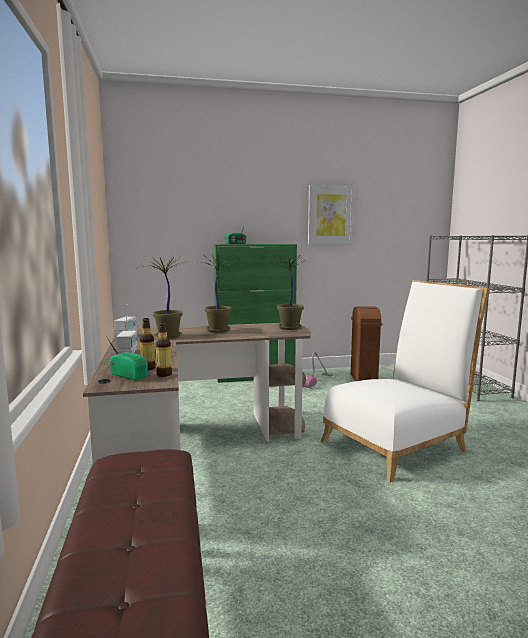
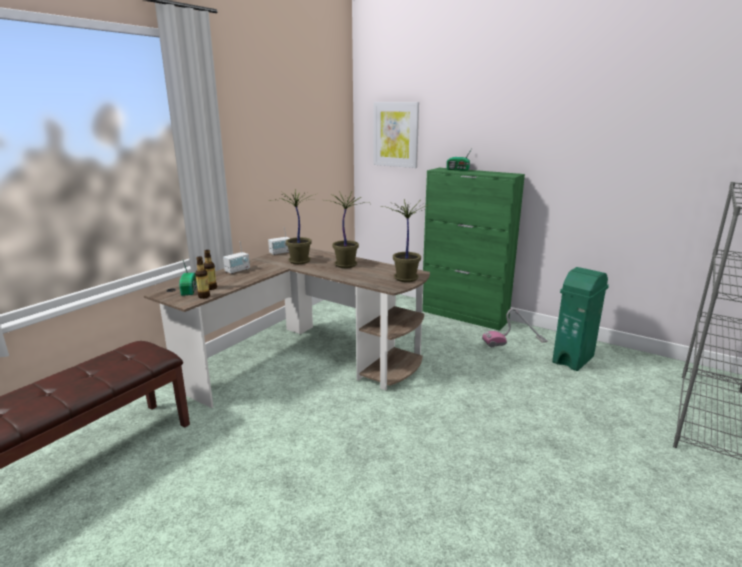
camera: 45 degrees right, 10 degrees up
picture [308,185,354,244] -> picture moved to [374,102,419,168]
white chair [320,280,490,482] -> none
brown trash can [351,307,382,381] -> green trash can [552,267,609,371]

